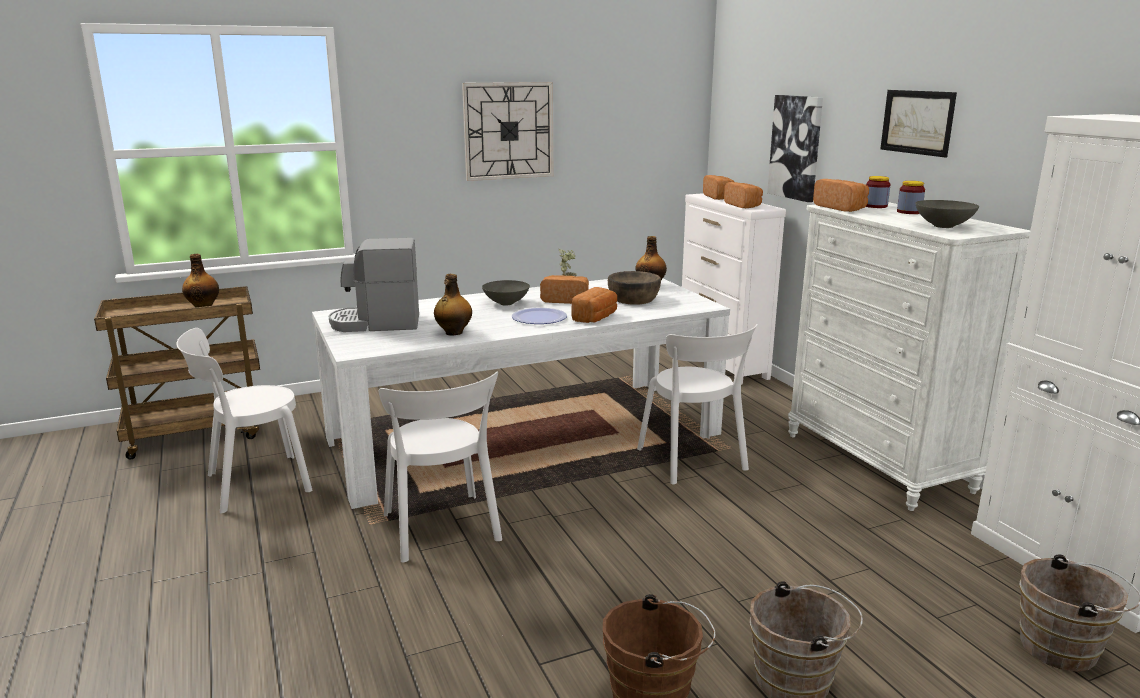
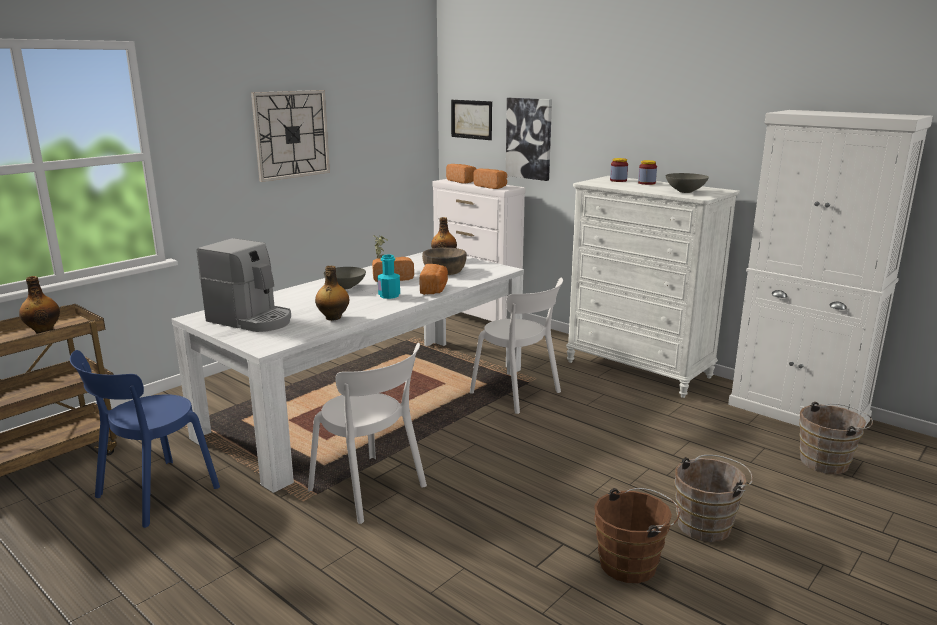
camera: 25 degrees left, 0 degrees up
white chair [176,328,312,513] -> blue chair [70,350,220,528]
coffee machine [329,238,419,332] -> coffee machine turned 120 degrees counterclockwise [197,238,291,332]
plate [512,308,567,324] -> turquoise bottle [378,255,400,299]
bread [813,179,869,212] -> none
picture [880,90,957,158] -> picture moved to [451,100,492,140]

